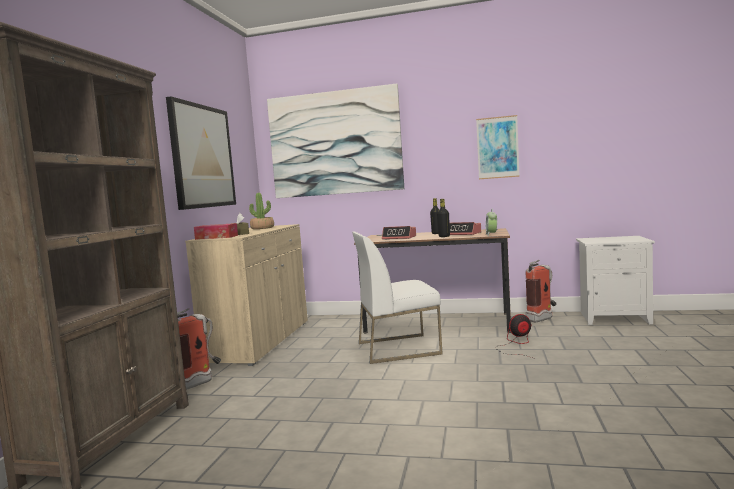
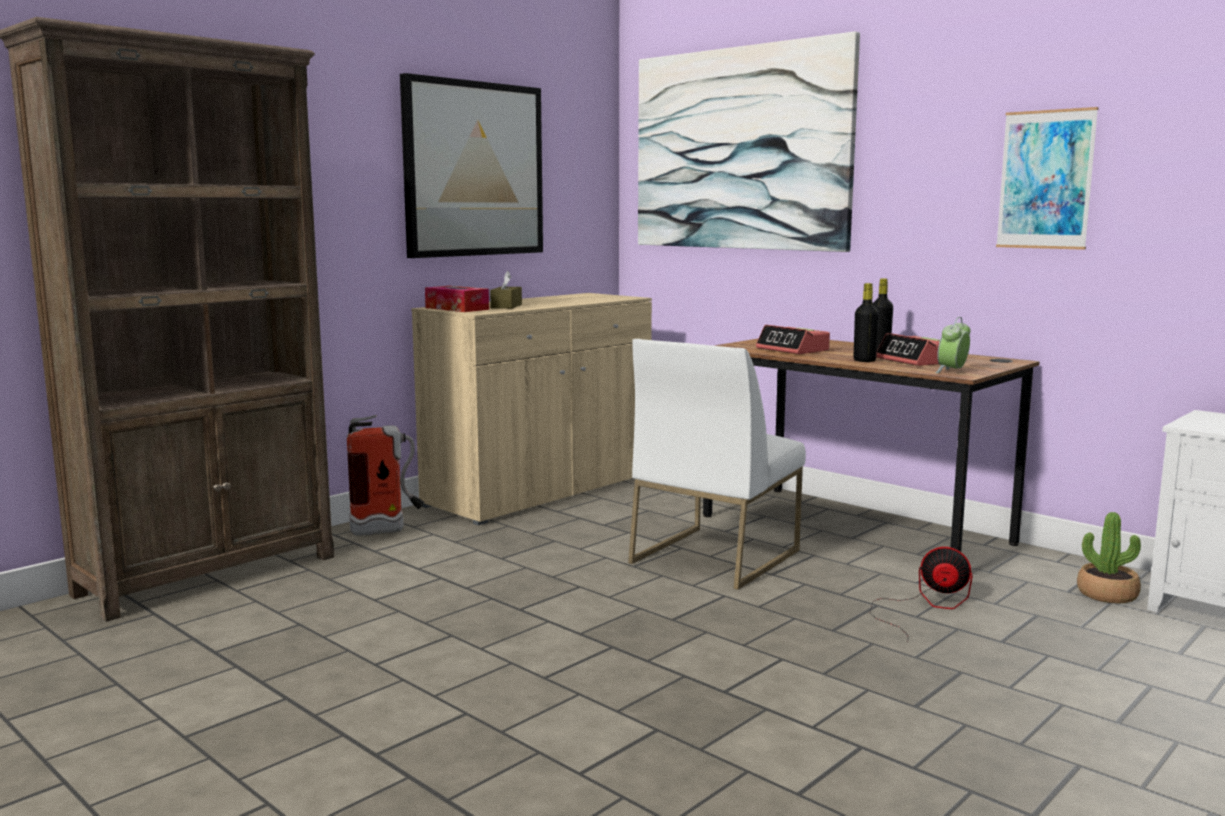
camera: 30 degrees right, 5 degrees up
potted plant [249,193,274,229] -> potted plant moved to [1077,512,1141,603]
white chair [352,231,443,364] -> white chair turned 75 degrees counterclockwise [628,339,806,590]
fire extinguisher [526,260,557,322] -> none

